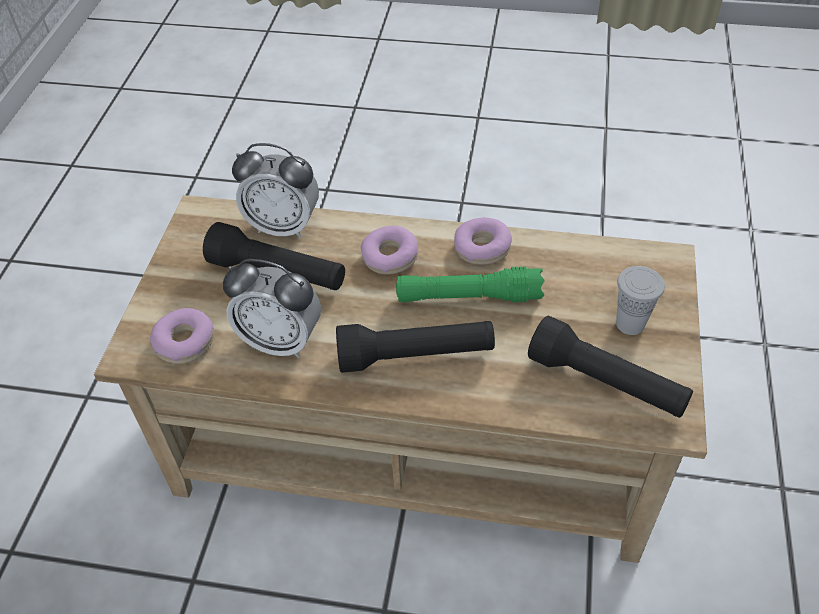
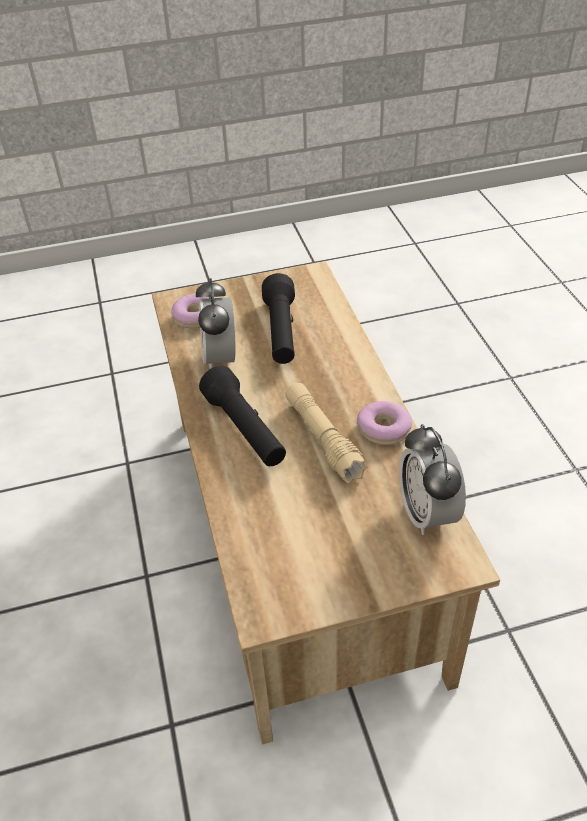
camera: 65 degrees right, 5 degrees down
alarm clock [232,143,319,238] -> alarm clock moved to [399,424,466,535]
donut [361,226,418,275] -> none
green flashlight [396,266,544,303] -> beige flashlight [285,383,368,483]
black flashlight [528,316,693,418] -> none
white cup [616,266,665,335] -> none

